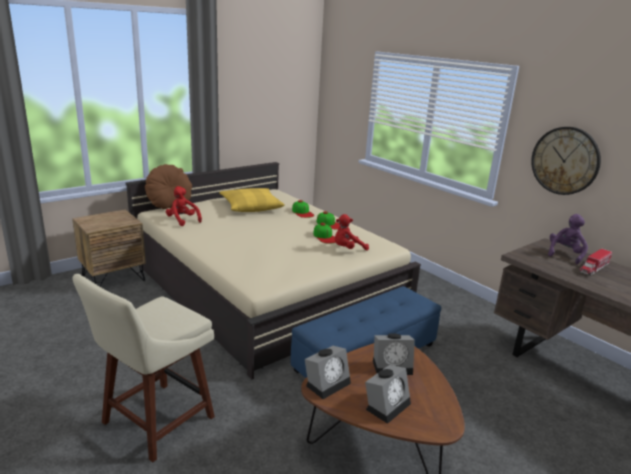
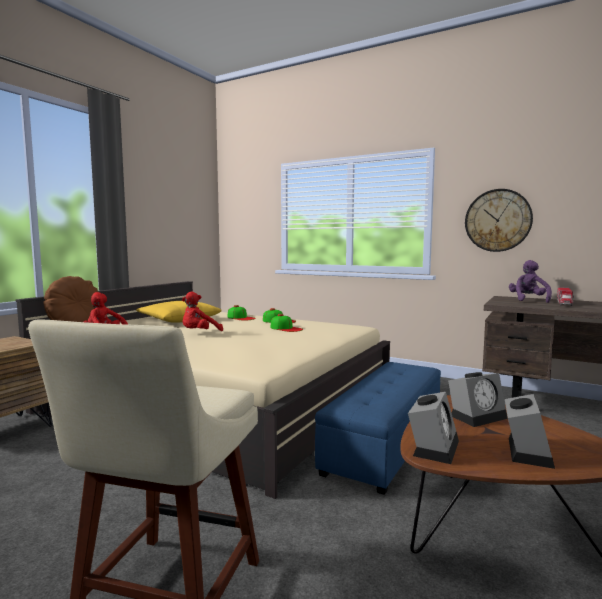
camera: 20 degrees left, 15 degrees down
red plush toy [335,214,369,251] -> red plush toy moved to [182,292,223,331]

